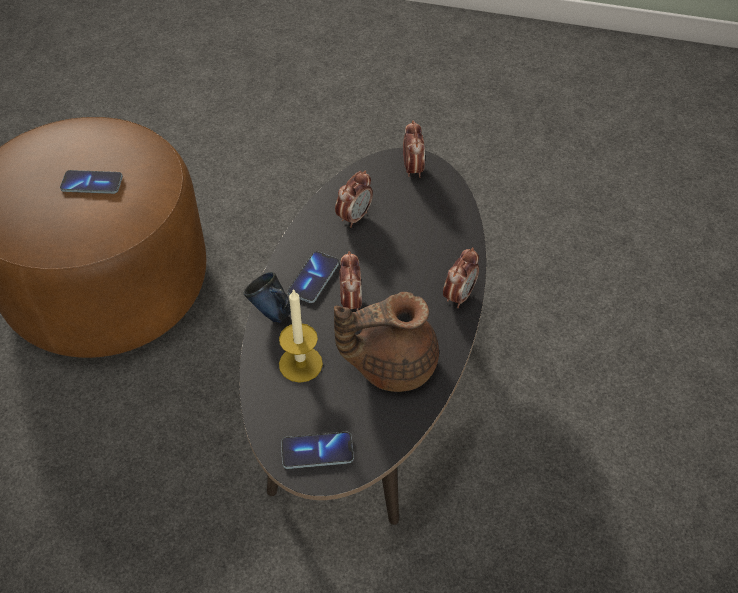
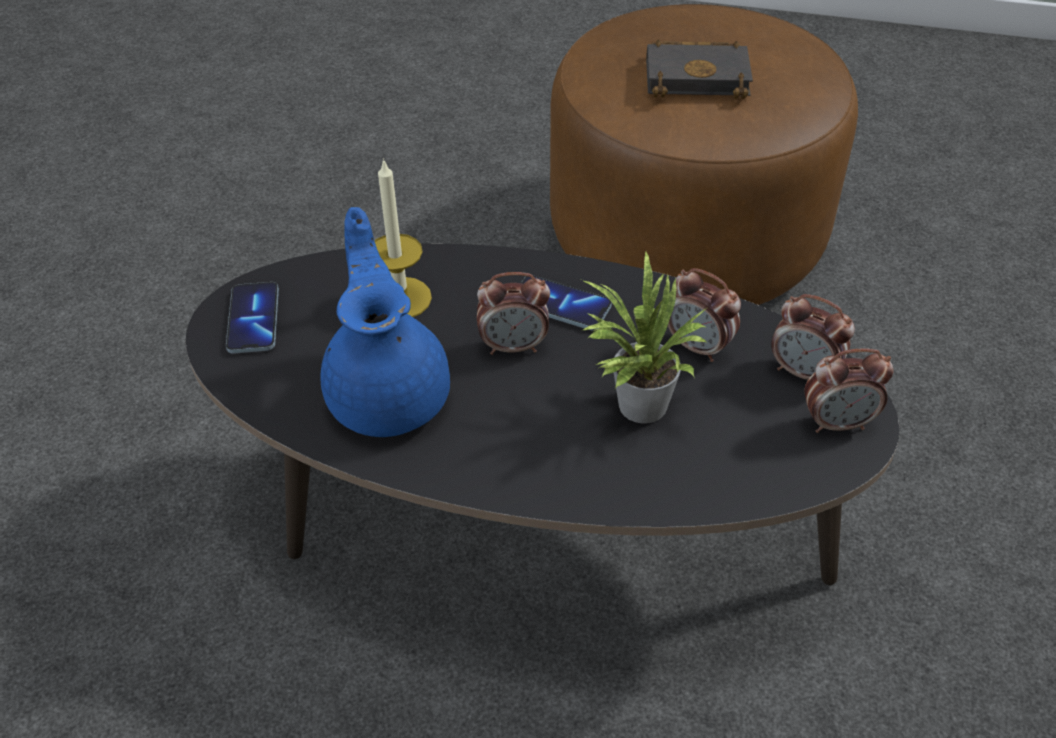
camera: 90 degrees right, 5 degrees down
phone [60,170,123,194] -> black book [646,39,753,99]
blue mug [244,272,291,323] -> none
brown teapot [334,292,439,392] -> blue teapot [320,207,450,437]
alarm clock [443,247,479,308] -> alarm clock moved to [771,294,855,380]
none -> potted plant [582,251,707,423]

